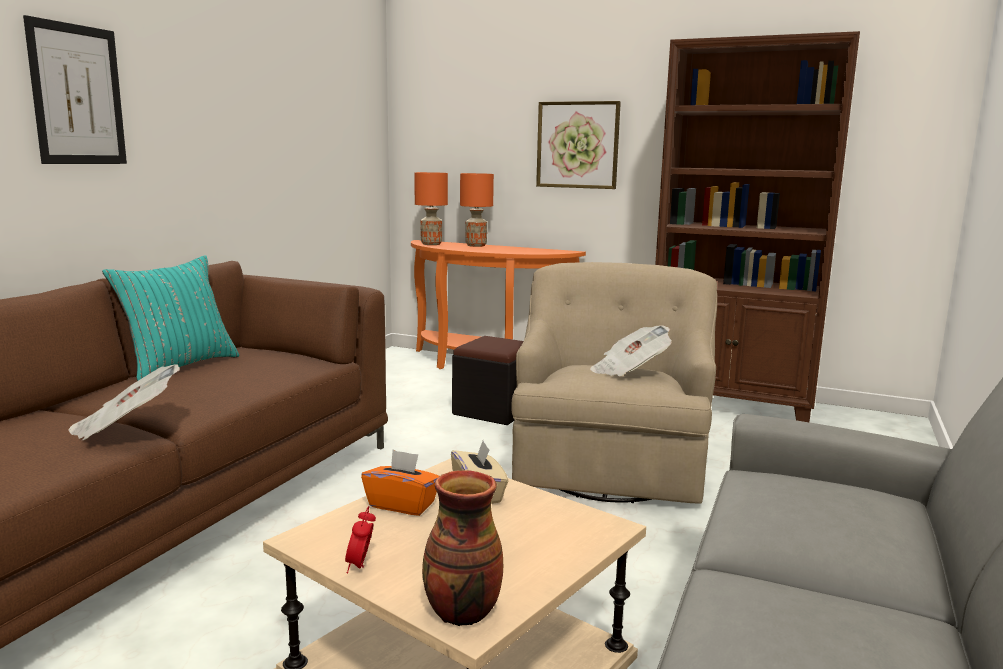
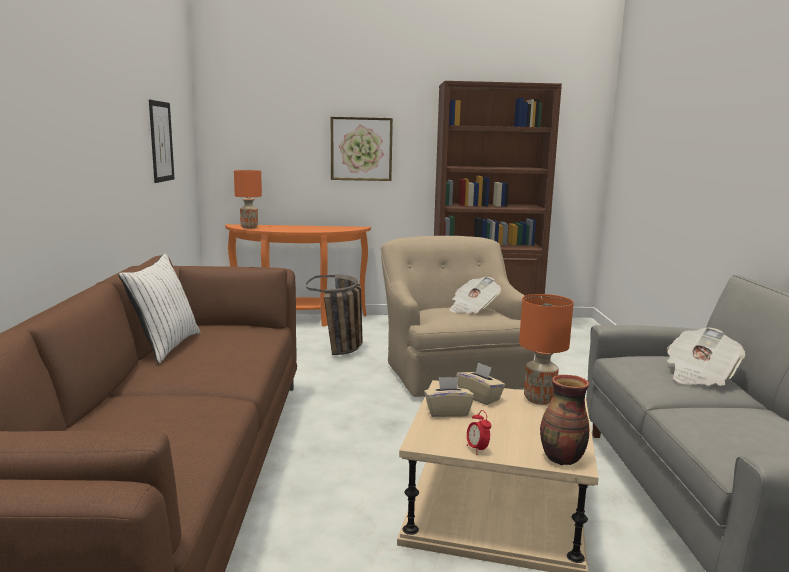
camera: 25 degrees left, 0 degrees up
picture [23,15,127,164] -> picture moved to [149,100,175,183]
newspaper [68,364,180,440] -> newspaper moved to [667,327,745,386]
turquoise pillow [102,255,239,381] -> white pillow [119,253,200,364]
orange tissue box [361,450,439,516] -> beige tissue box [424,377,474,417]
black ottoman [452,336,523,425] -> basket [306,274,363,355]
orange table lamp [460,173,494,247] -> orange table lamp moved to [519,294,574,405]

